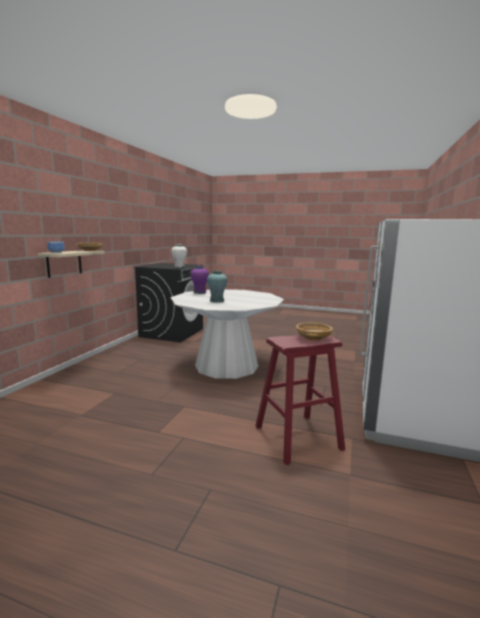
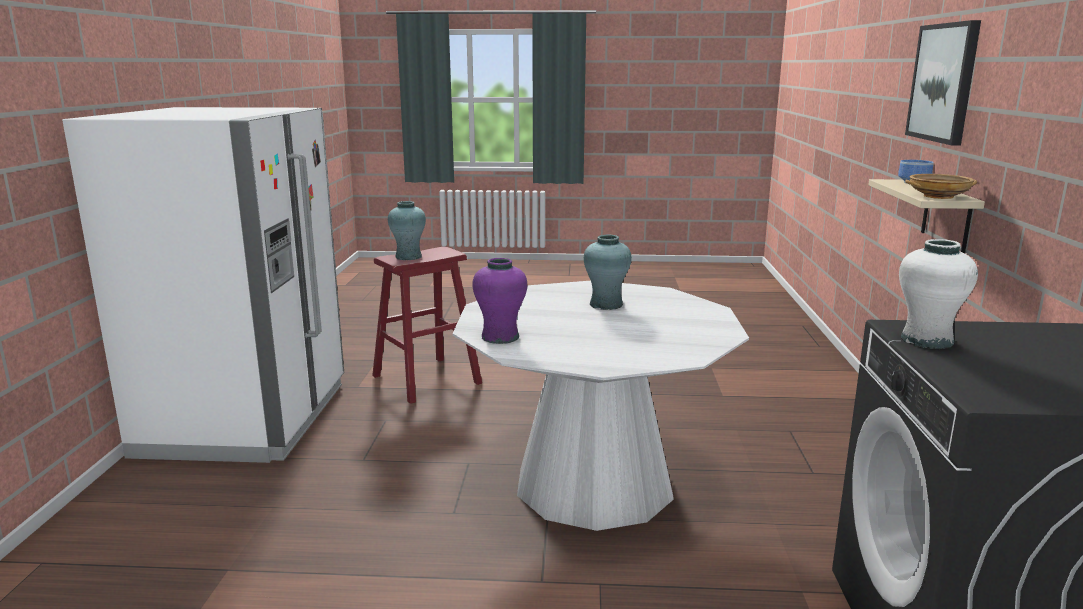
camera: 165 degrees right, 5 degrees up
purple vase [190,266,209,294] -> purple vase moved to [472,258,527,344]
beige bowl [296,323,333,341] -> turquoise vase [388,201,426,260]
none -> picture [905,20,981,145]

